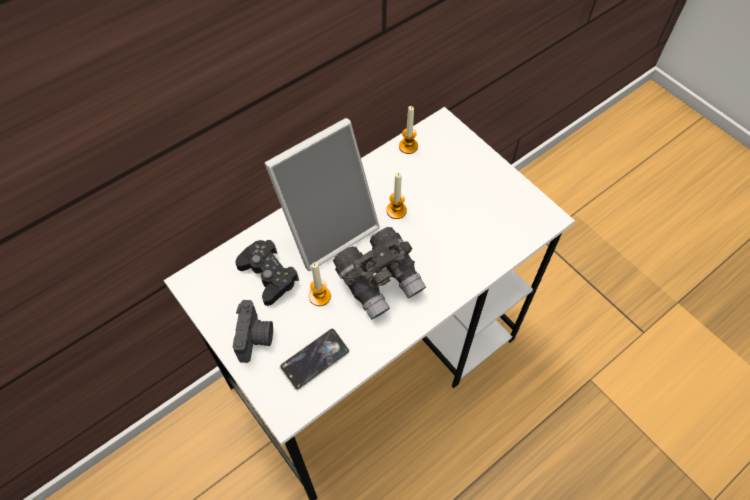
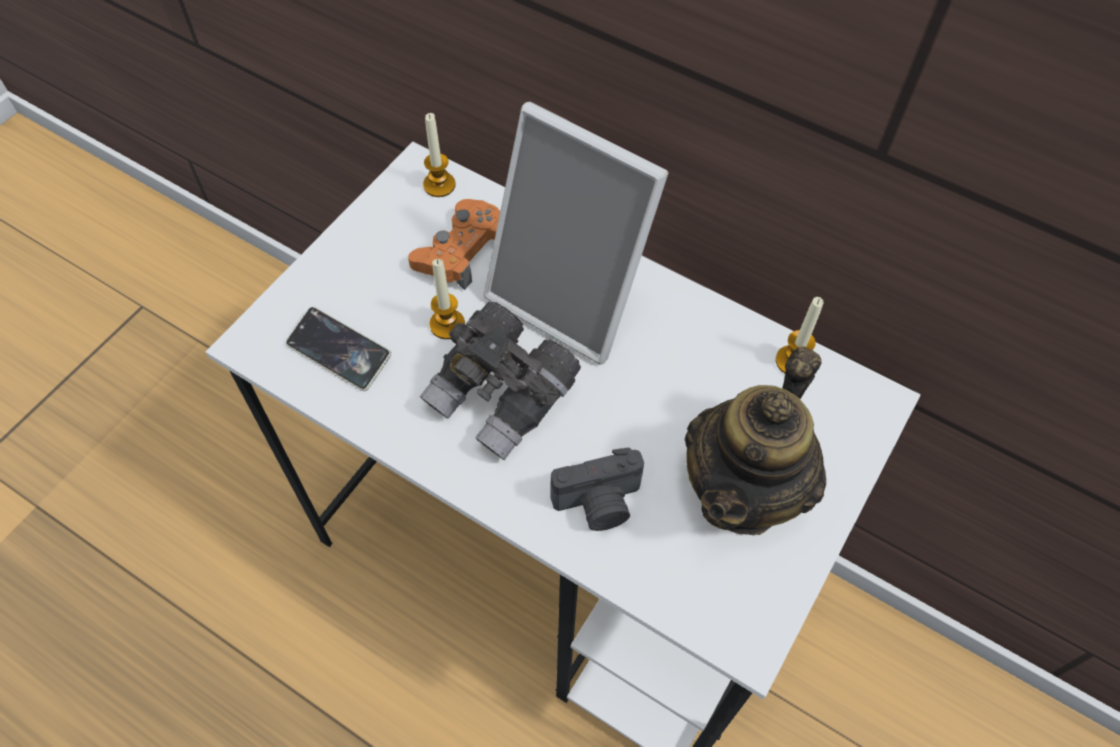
camera: 70 degrees right, 0 degrees up
camera [233,300,273,363] -> camera moved to [550,447,644,531]
black game controller [236,240,299,306] -> orange game controller [408,199,500,290]
candle [386,172,407,219] -> candle moved to [423,113,455,197]
none -> teapot [685,346,826,535]

